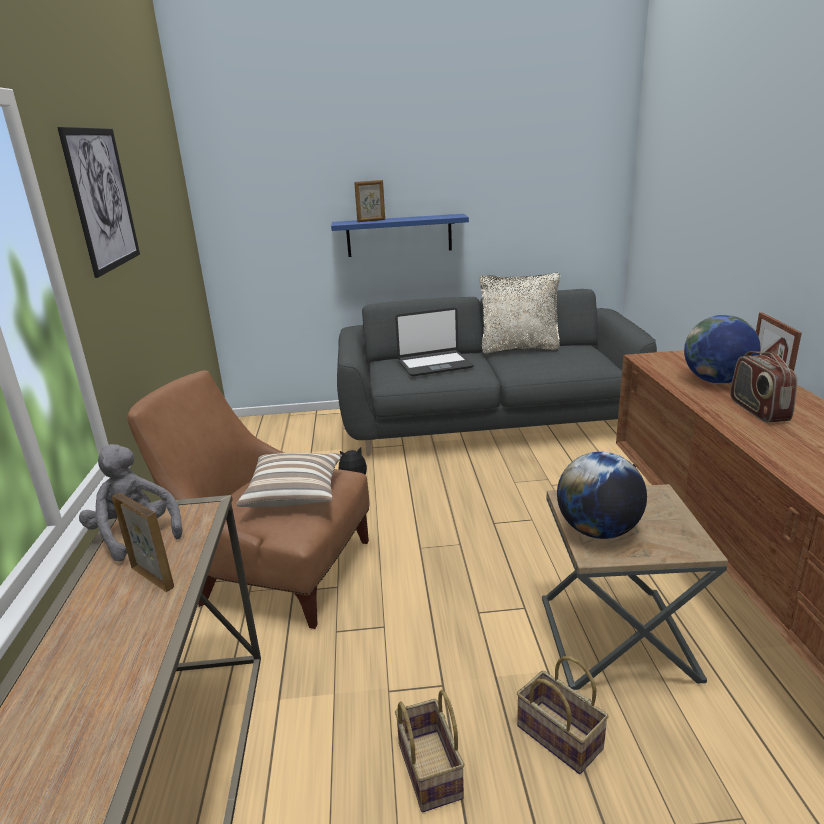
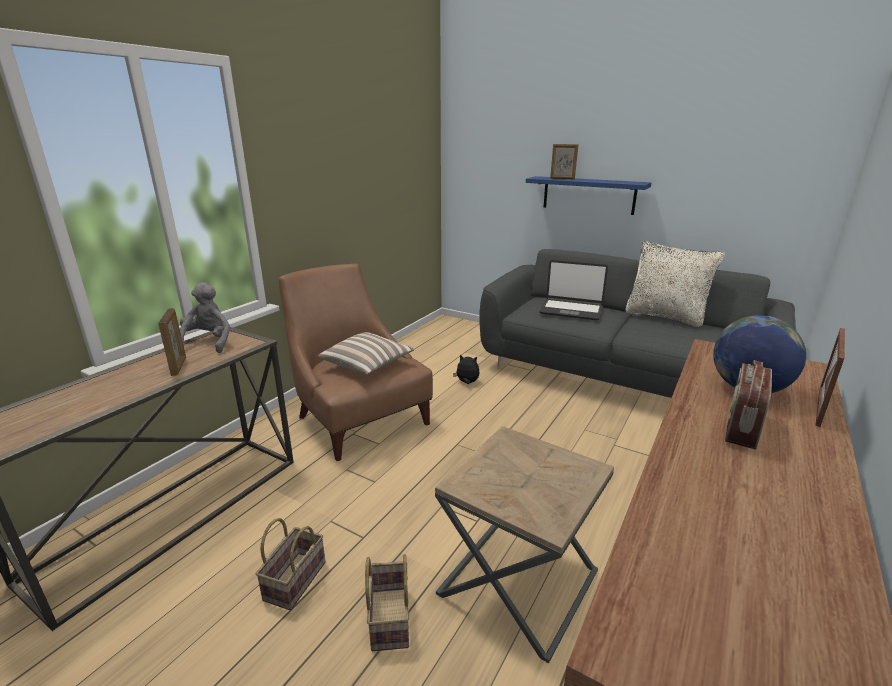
camera: 35 degrees right, 0 degrees up
picture [57,127,140,278] -> none
globe [557,452,647,539] -> none

